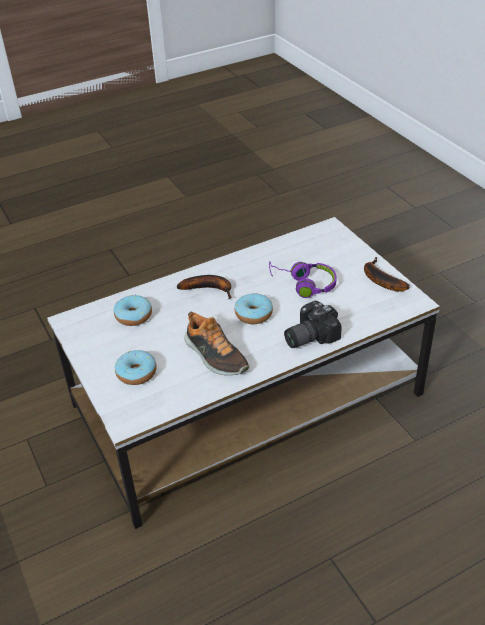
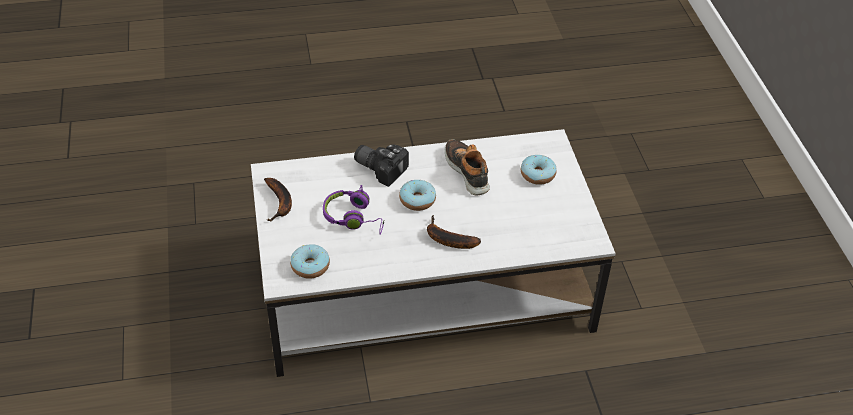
camera: 165 degrees left, 5 degrees up
donut [114,295,152,326] -> donut moved to [290,244,330,279]
camera [284,301,342,348] -> camera turned 135 degrees counterclockwise [354,144,409,187]

